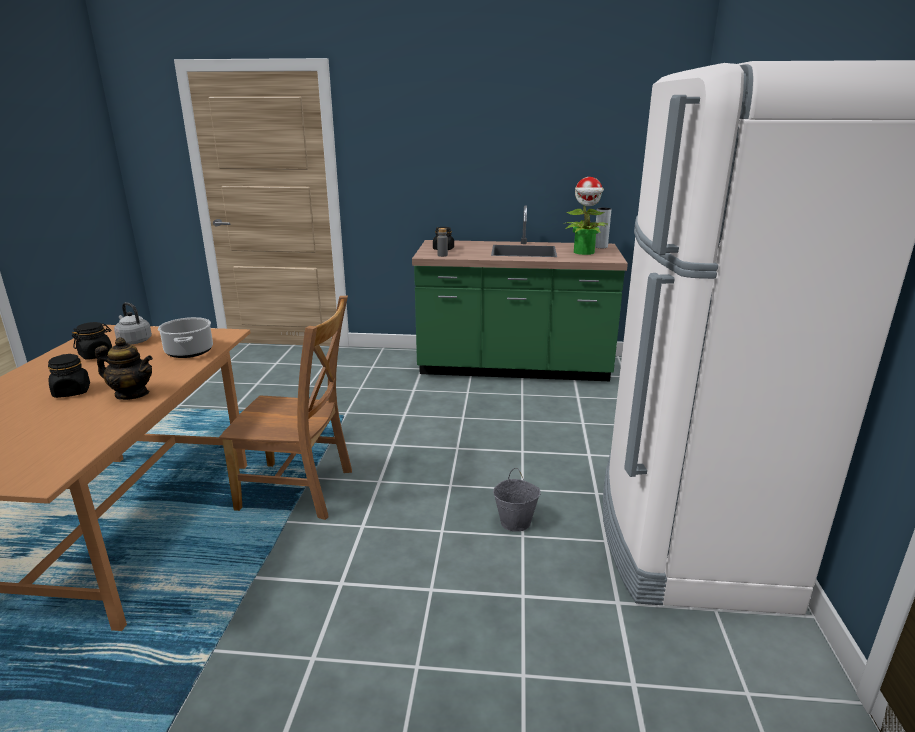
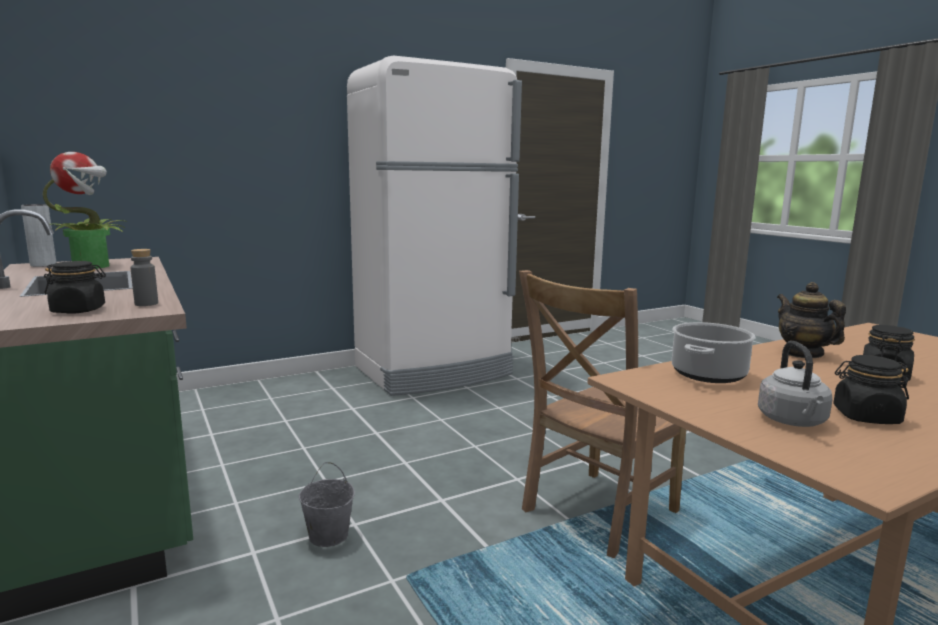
camera: 125 degrees left, 10 degrees down
brown chair [219,296,352,520] -> brown chair turned 105 degrees counterclockwise [519,270,686,558]
grey bucket [493,468,541,532] -> grey bucket moved to [299,462,355,547]

